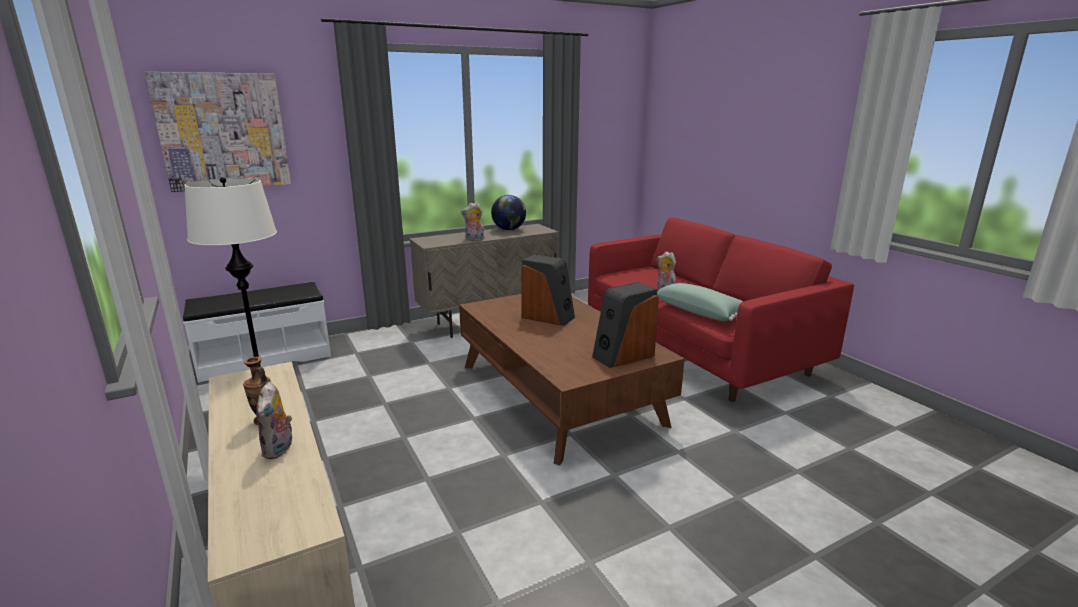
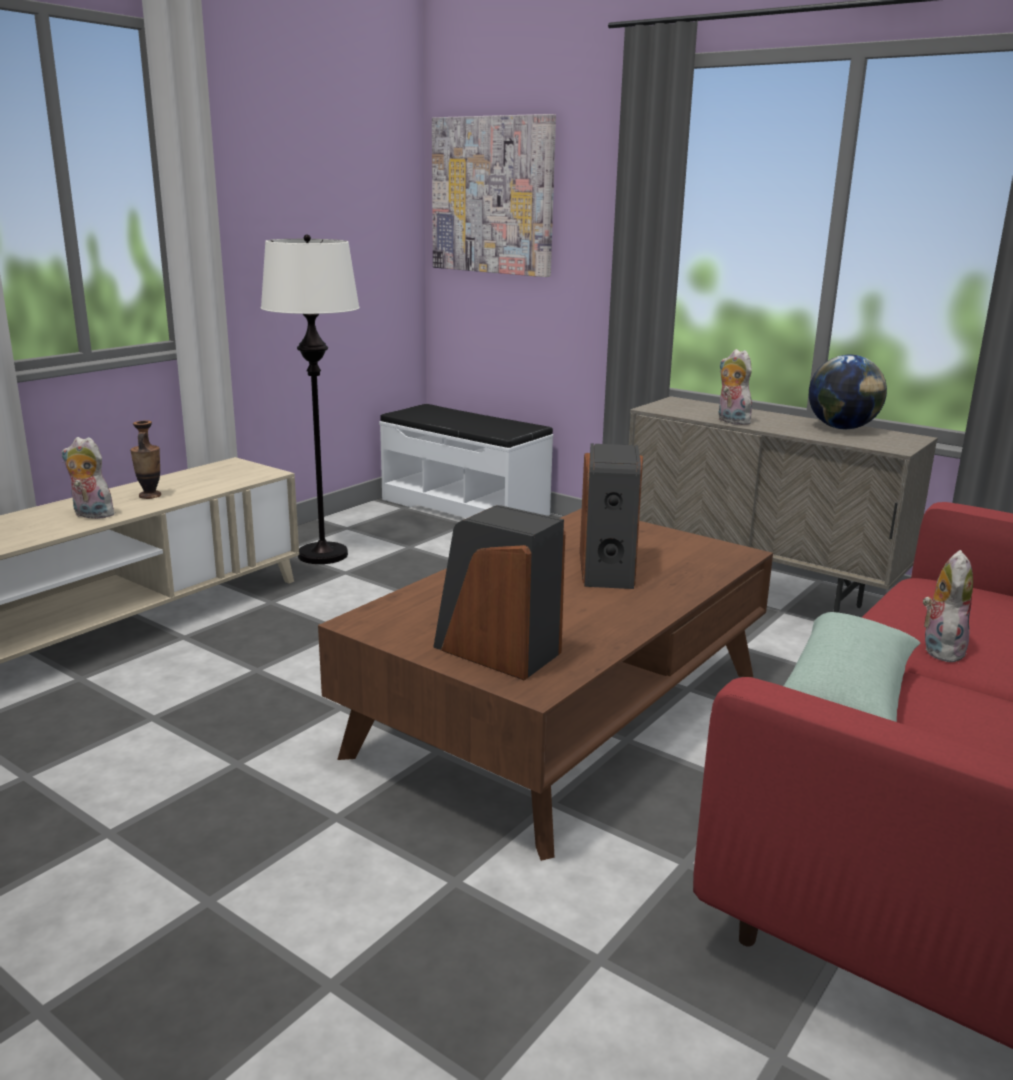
camera: 65 degrees right, 0 degrees up
plush toy [256,382,292,459] -> plush toy turned 45 degrees clockwise [62,437,116,519]

